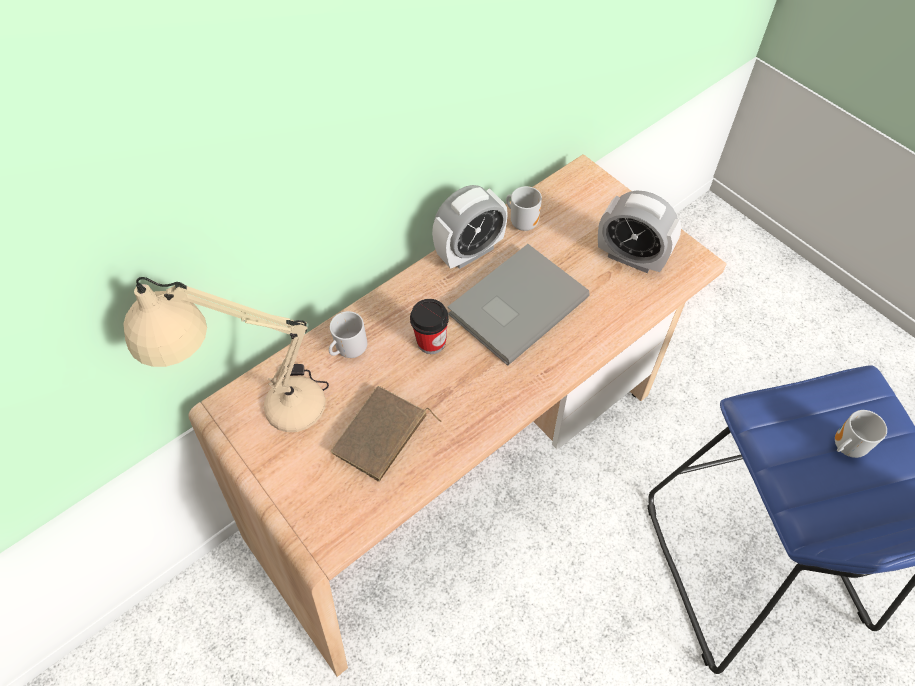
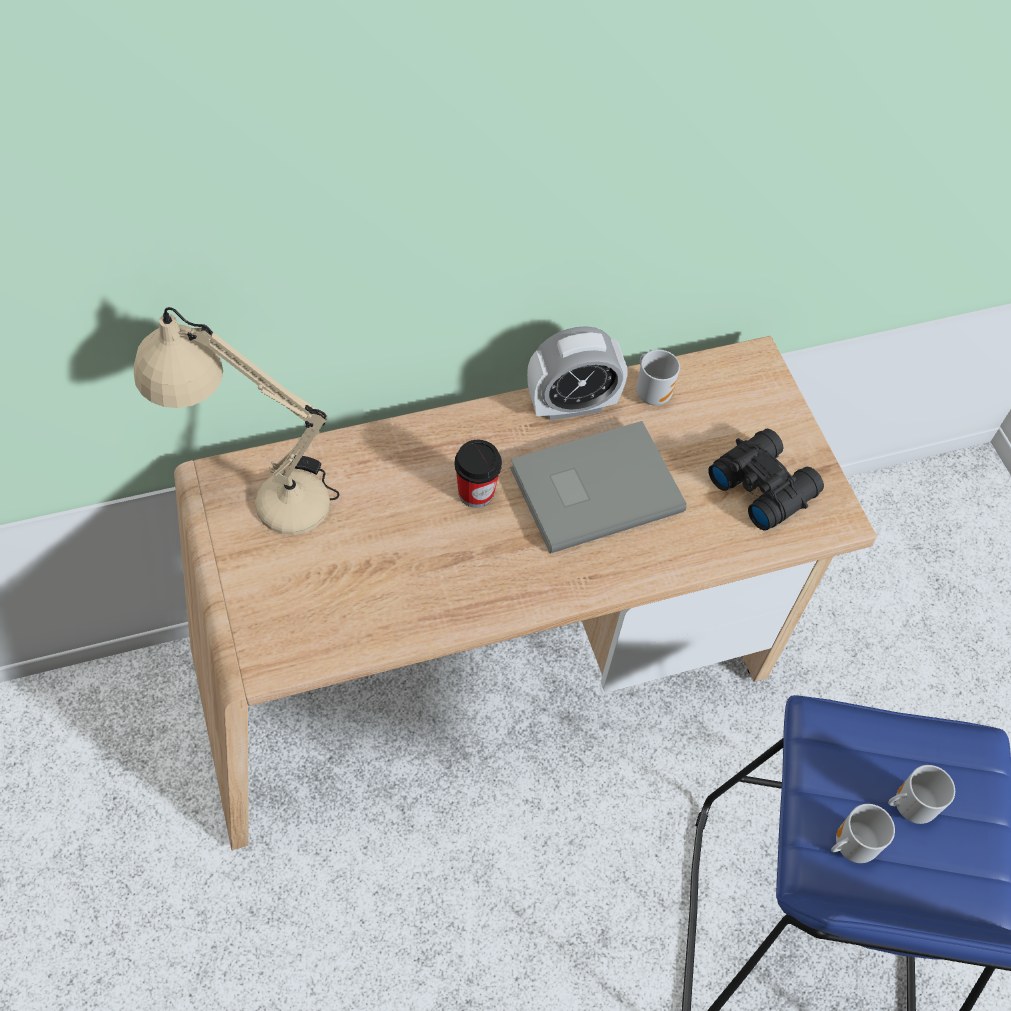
camera: 15 degrees right, 0 degrees up
mug [329,311,367,358] -> mug moved to [831,804,895,863]
brown book [331,386,442,482] -> none
alarm clock [598,191,681,273] -> black binoculars [708,429,824,531]

